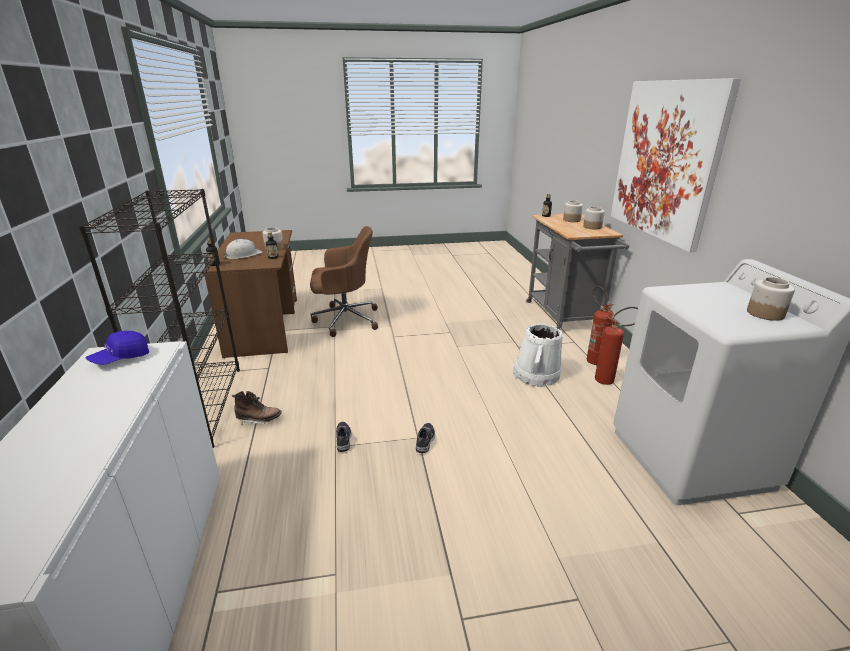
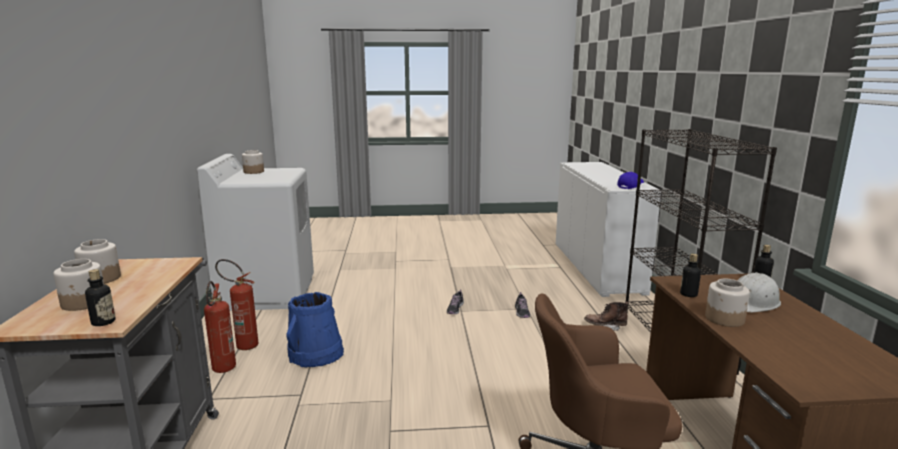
camera: 175 degrees left, 10 degrees down
white bucket [513,324,563,387] -> blue bucket [286,292,344,368]
picture [611,78,741,252] -> none

